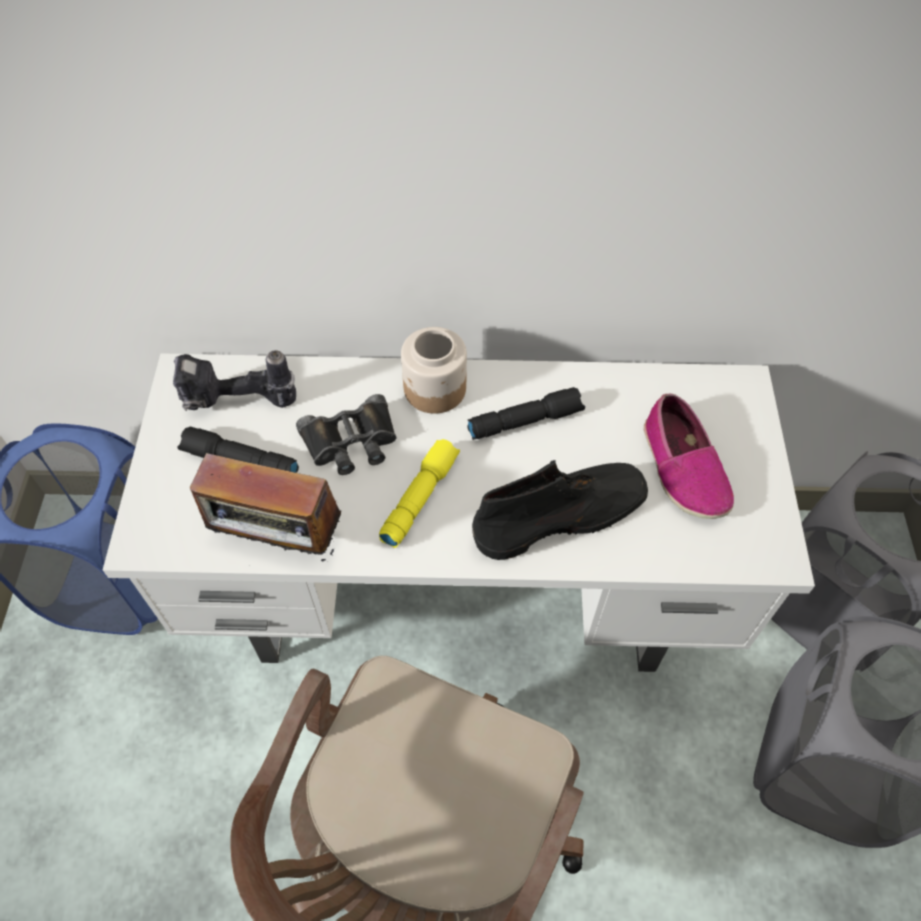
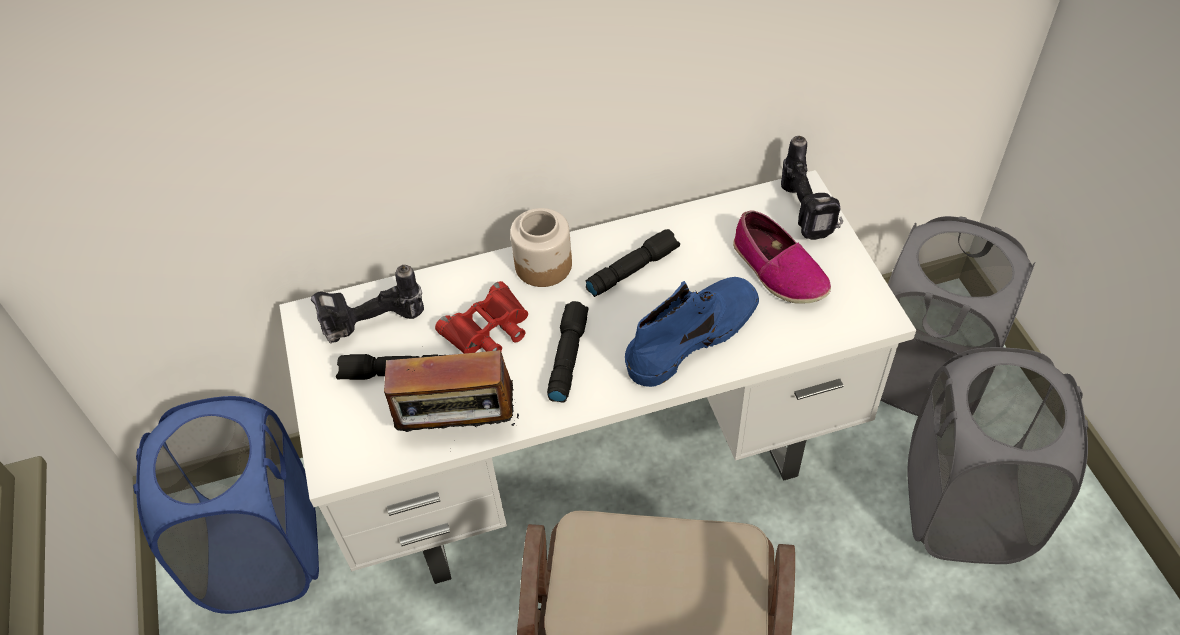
camera: 15 degrees left, 5 degrees down
black binoculars [296,394,397,475] -> red binoculars [435,281,528,353]
yellow flashlight [379,439,460,548] -> black flashlight [547,301,589,403]
black boot [472,460,648,560] -> blue boot [625,277,759,387]
none -> power drill [781,136,843,240]

